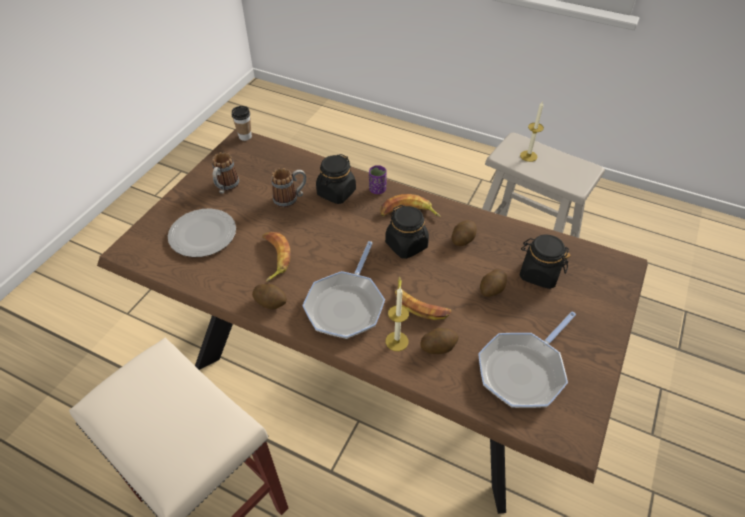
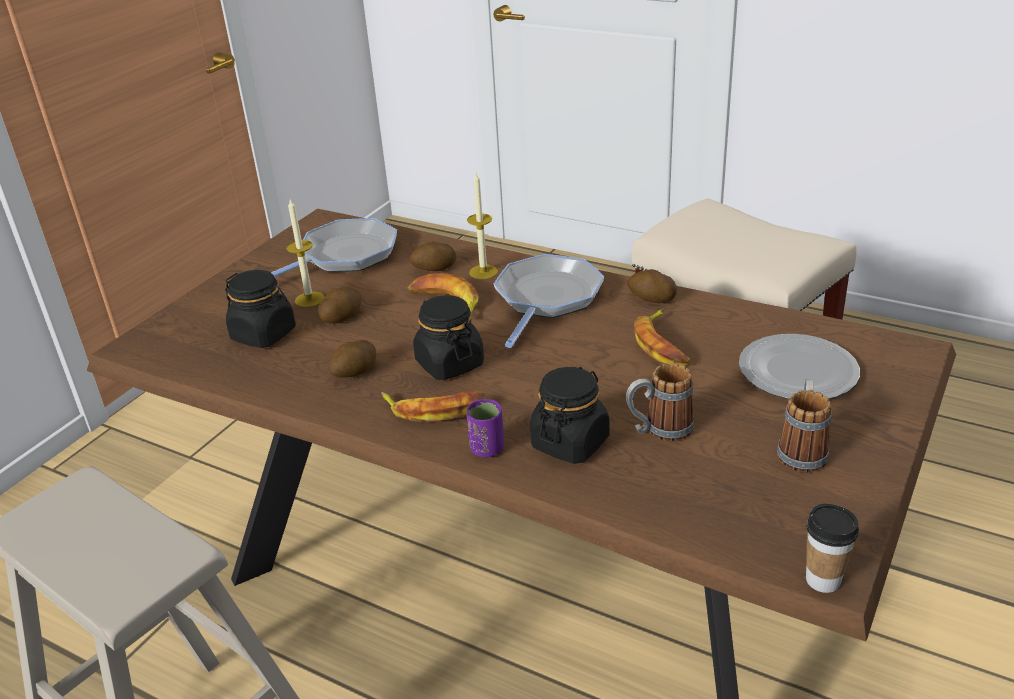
camera: 175 degrees left, 15 degrees down
candle [520,101,544,162] -> candle moved to [286,199,324,307]

